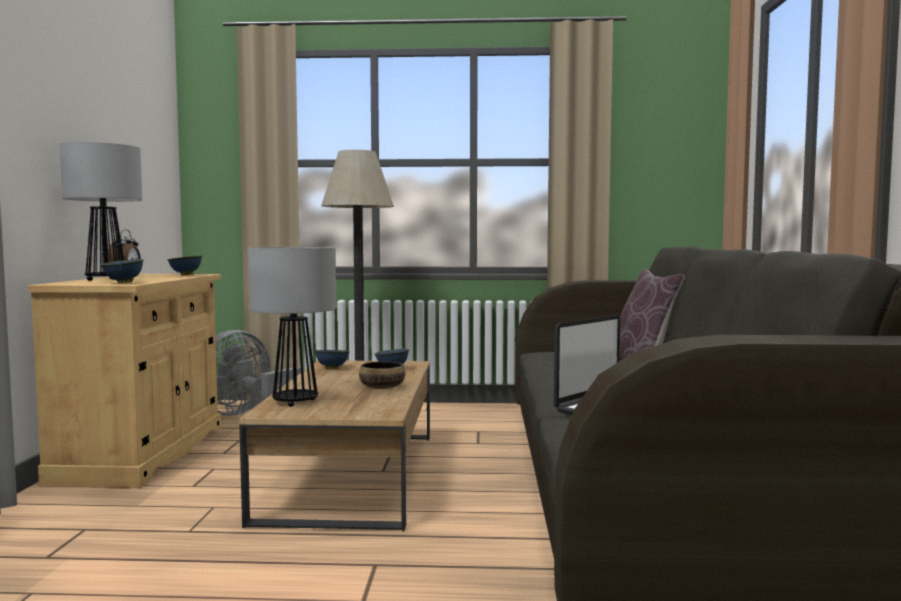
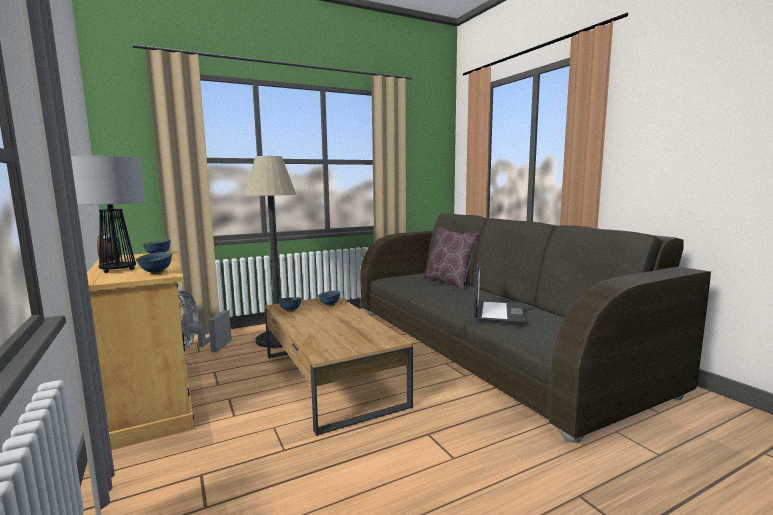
camera: 30 degrees left, 5 degrees up
table lamp [248,247,336,407] -> none
bowl [359,362,405,389] -> none

